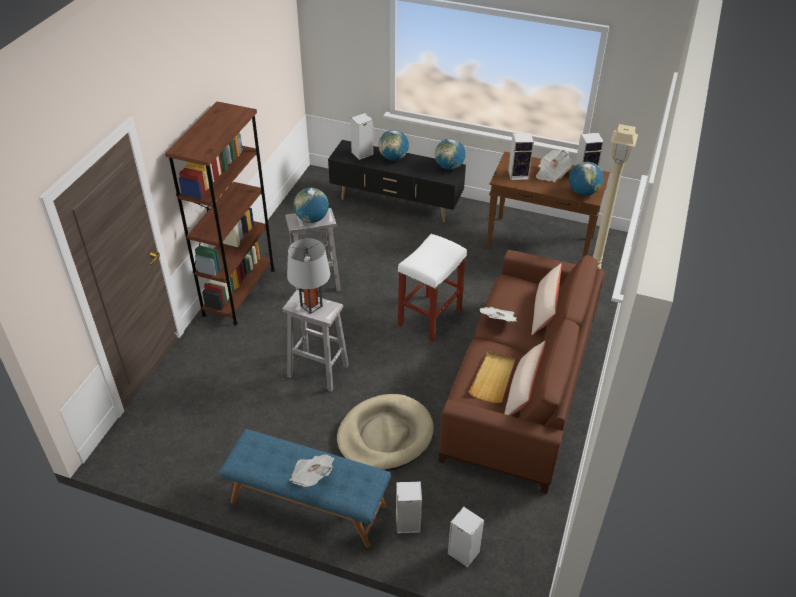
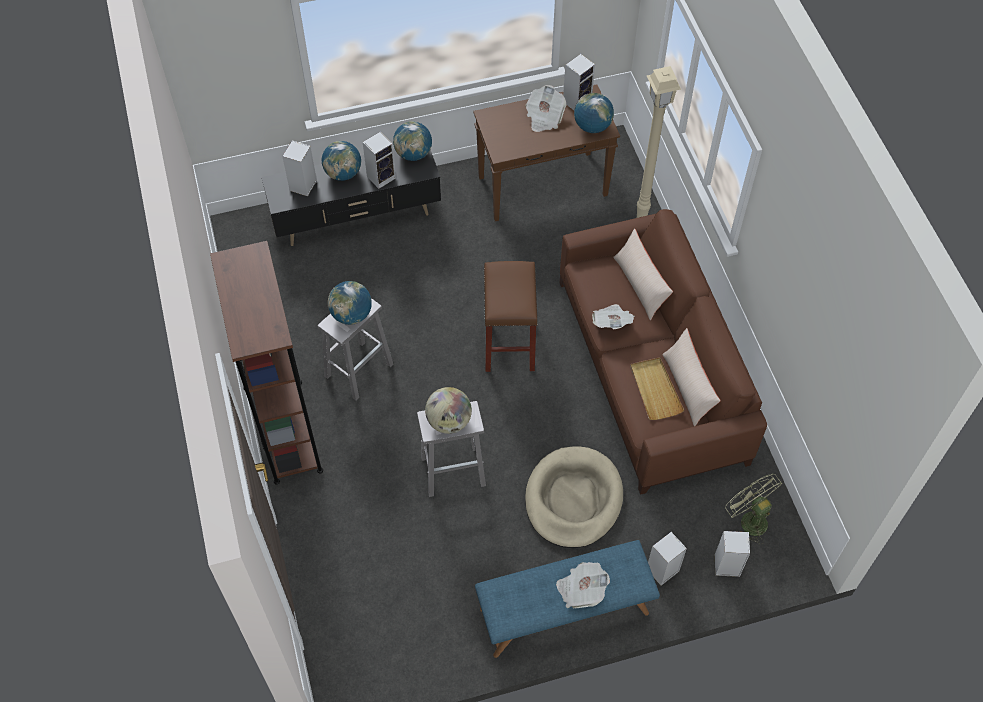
camera: 35 degrees left, 15 degrees up
grey table lamp [287,238,330,314] -> globe [425,387,472,434]
white stool [398,234,467,342] -> brown stool [484,261,538,372]
speaker [508,133,534,180] -> speaker moved to [363,132,396,189]
none -> green fan [725,474,782,544]

